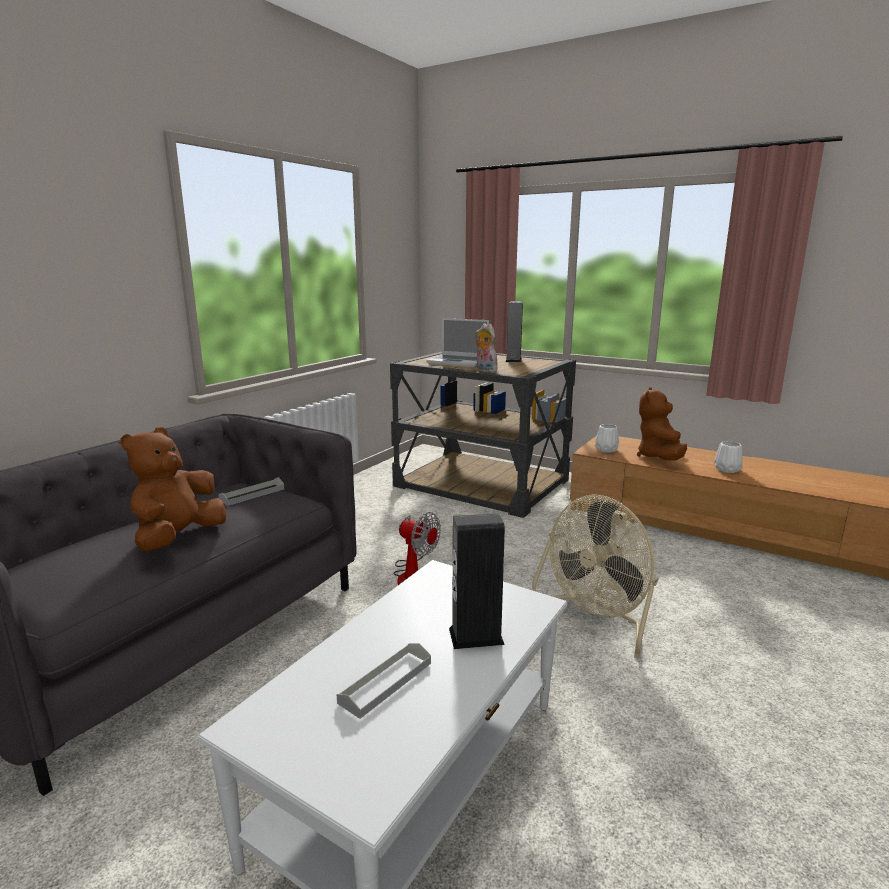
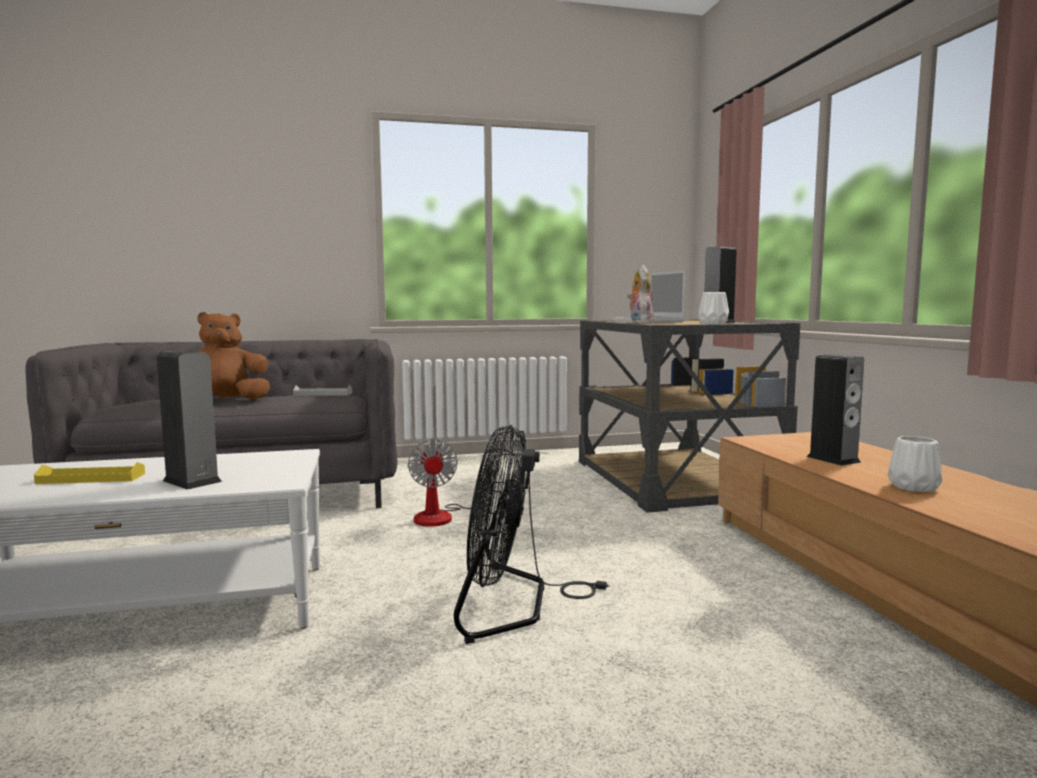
camera: 45 degrees right, 10 degrees down
grey tray [337,643,431,719] -> yellow tray [34,462,145,484]
beige fan [532,495,659,658] -> black fan [454,425,610,644]
white vase [595,424,619,453] -> white vase moved to [699,292,729,324]
brown plush toy [637,387,687,461] -> speaker [807,354,864,466]

